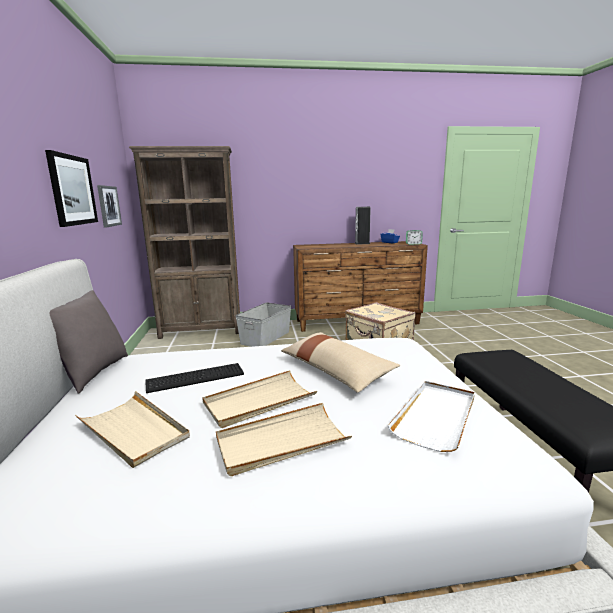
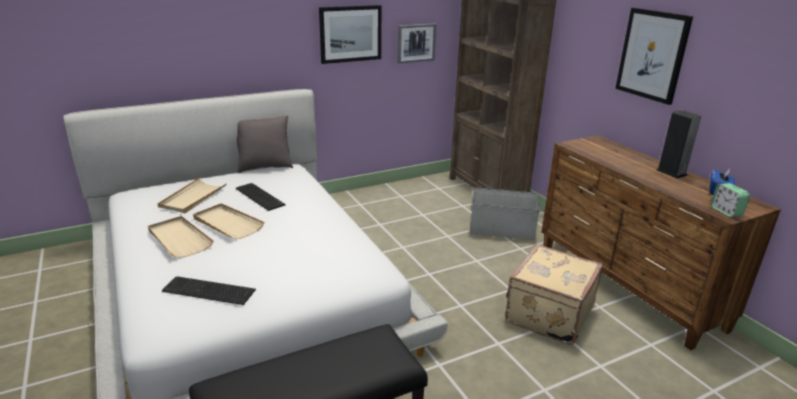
camera: 70 degrees right, 10 degrees up
beige pillow [281,332,400,393] -> none
white tray [388,381,475,452] -> keyboard [162,276,256,305]
none -> picture [615,8,693,105]

